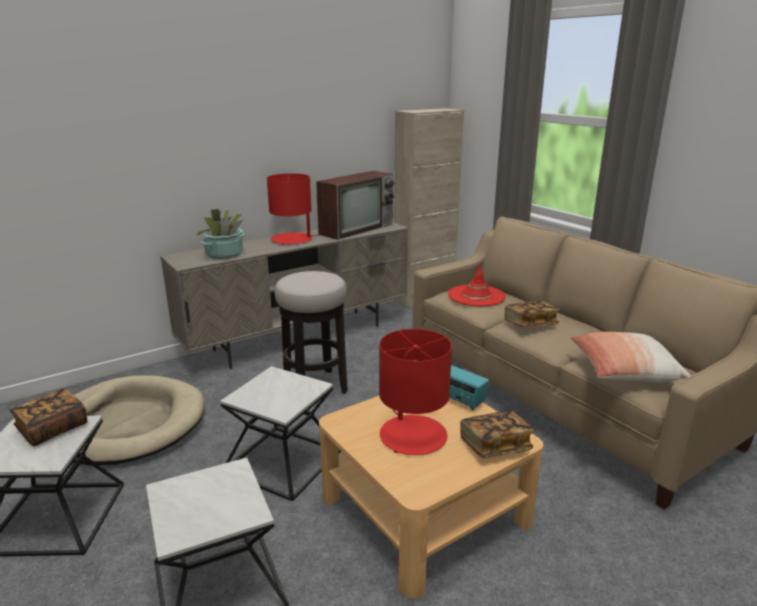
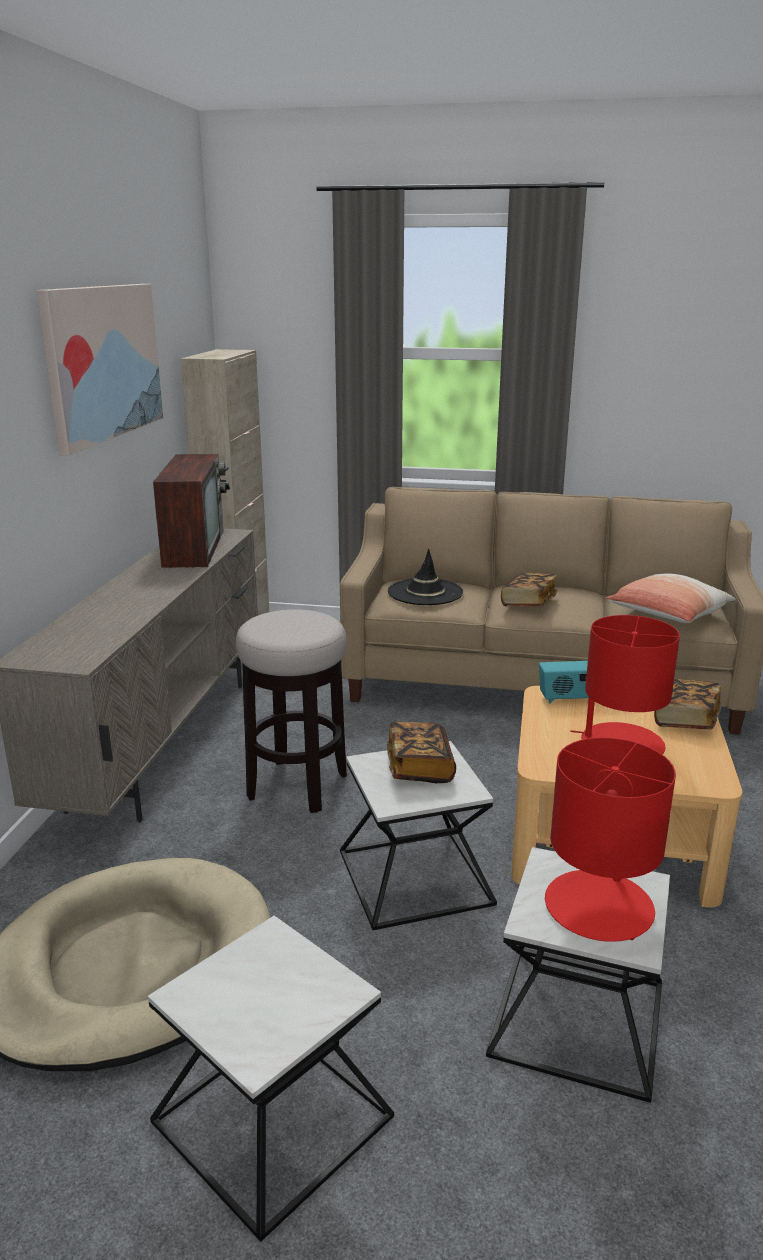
camera: 45 degrees left, 0 degrees up
book [10,388,88,446] -> book moved to [387,722,456,783]
potted plant [195,209,245,259] -> none
red table lamp [267,173,318,245] -> red table lamp moved to [545,737,676,942]
red hat [448,264,506,306] -> black hat [388,549,463,605]
none -> picture [37,284,163,456]

